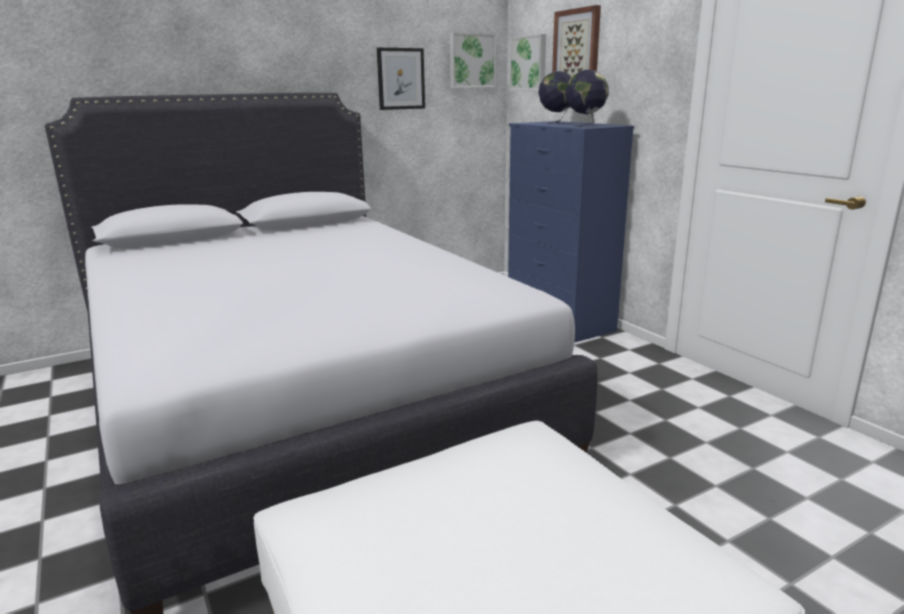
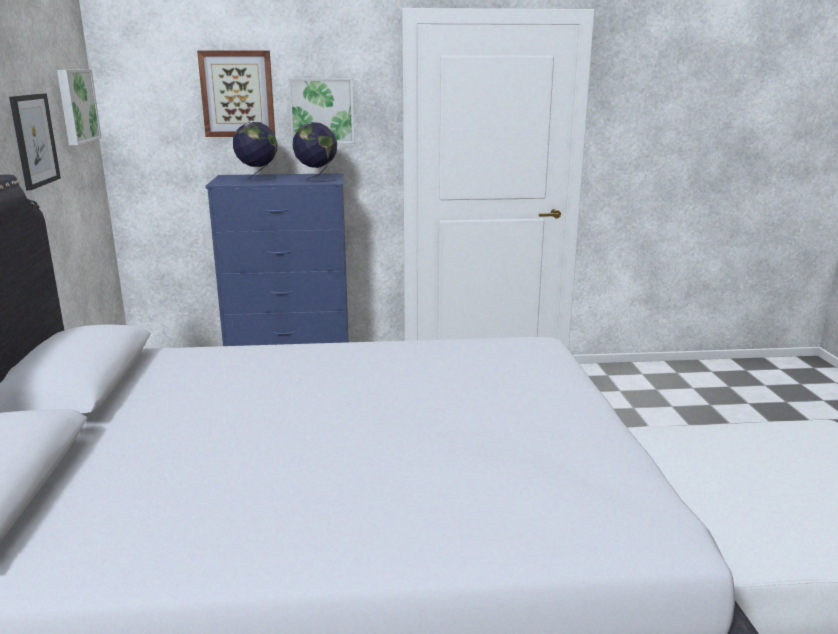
camera: 65 degrees left, 0 degrees up
picture [509,34,546,91] -> picture moved to [288,78,355,144]

